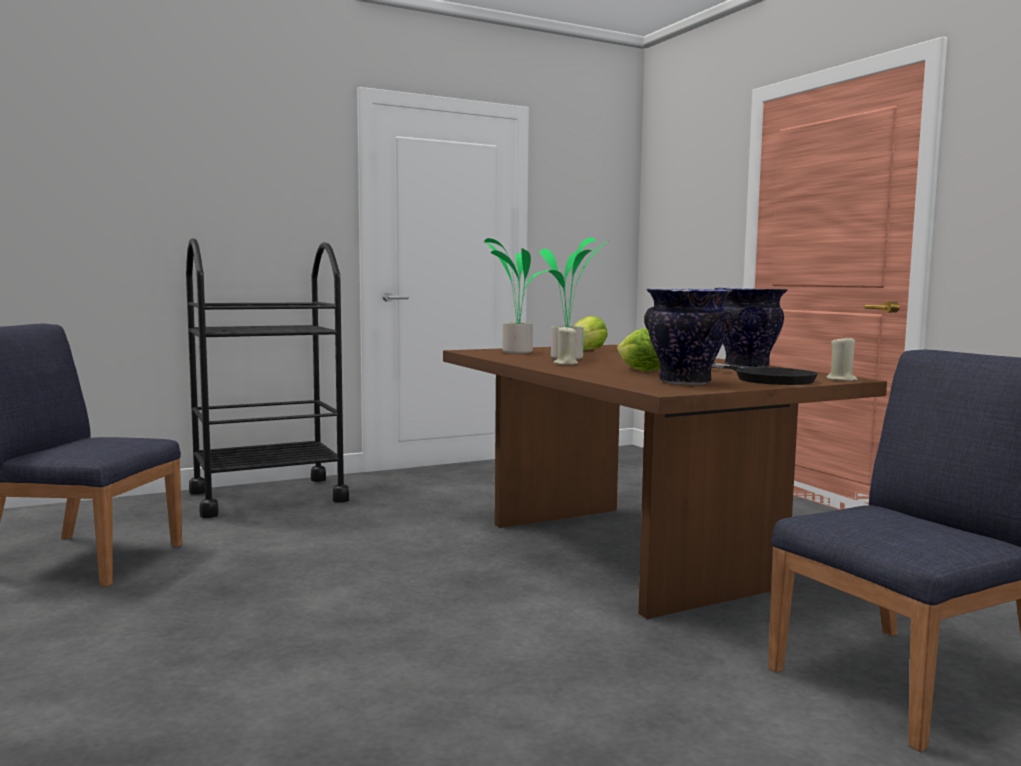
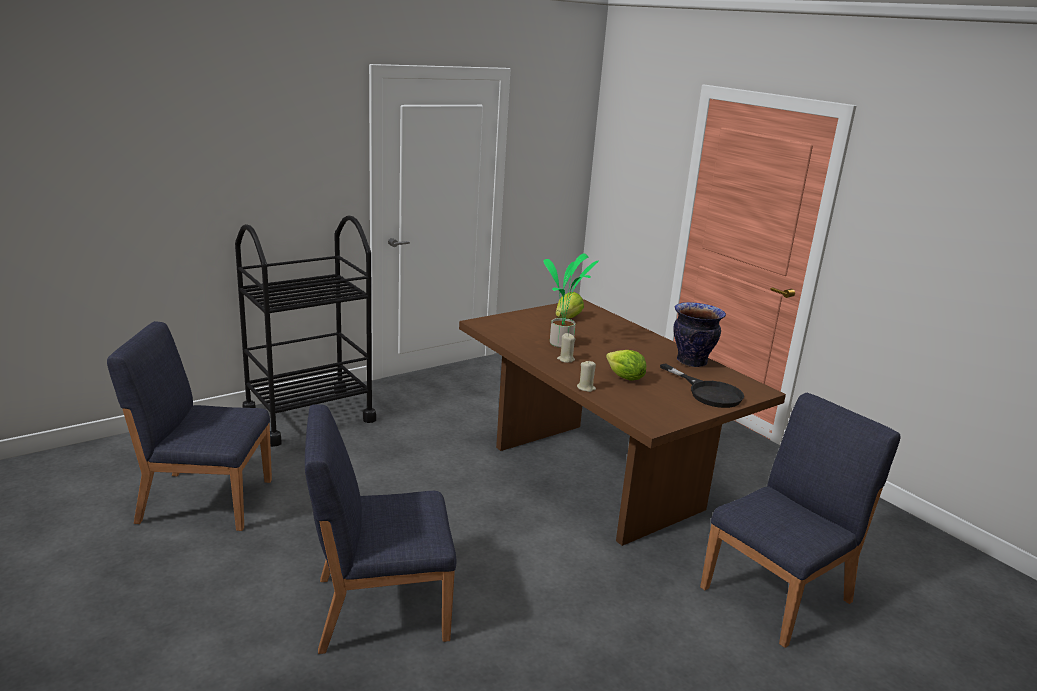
camera: 10 degrees left, 15 degrees up
potted plant [484,238,548,354] -> none
vase [644,289,733,385] -> none
beige candle [827,335,858,381] -> beige candle moved to [577,361,596,392]
none -> blue chair [305,405,456,654]

